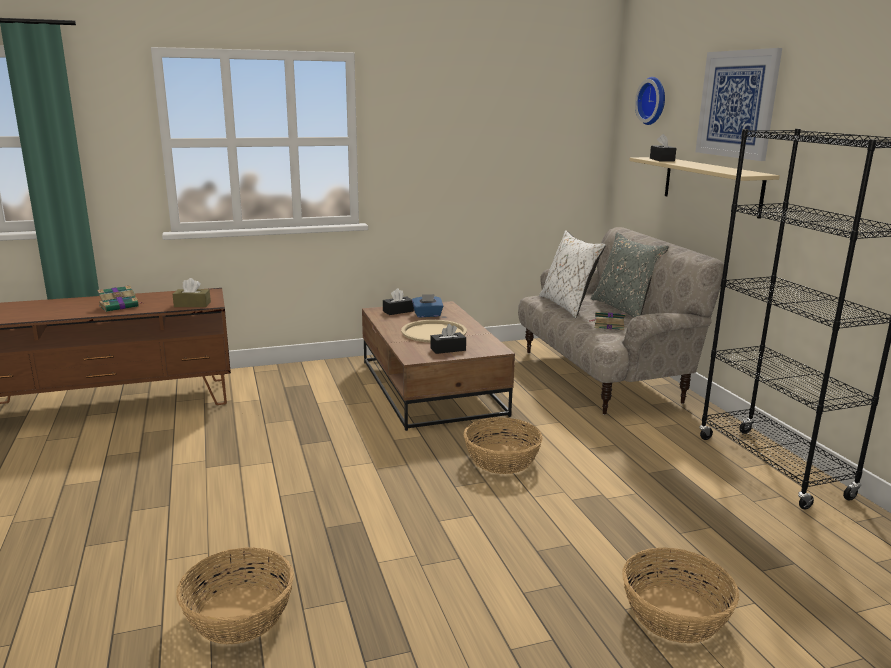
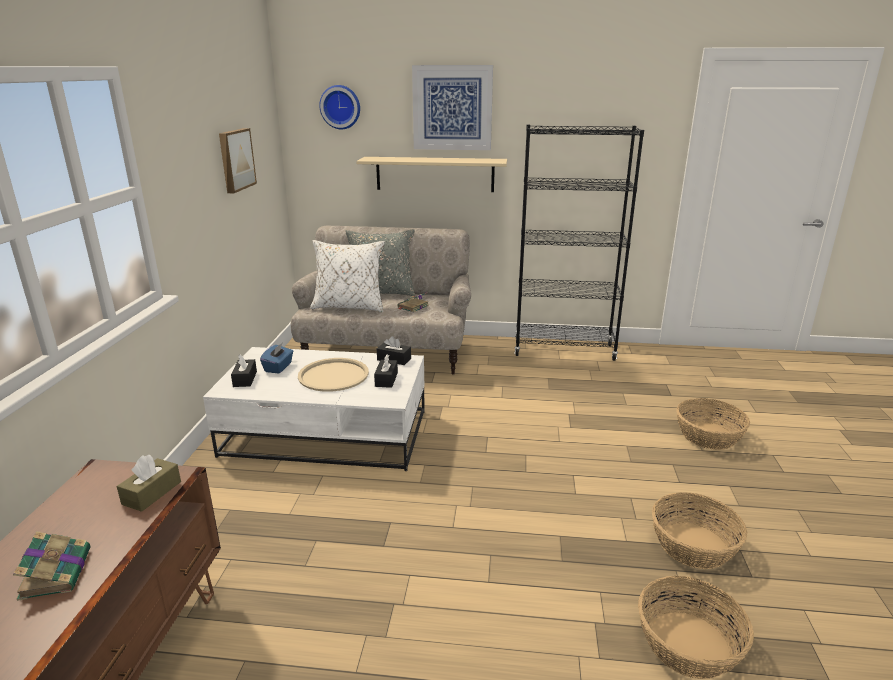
camera: 65 degrees left, 5 degrees up
brown coffee table [362,301,515,431] -> white coffee table [203,347,425,471]
basket [464,417,543,474] -> basket moved to [652,492,747,569]
black tissue box [650,134,676,162] -> black tissue box moved to [377,336,411,365]
none -> picture [219,128,257,193]

